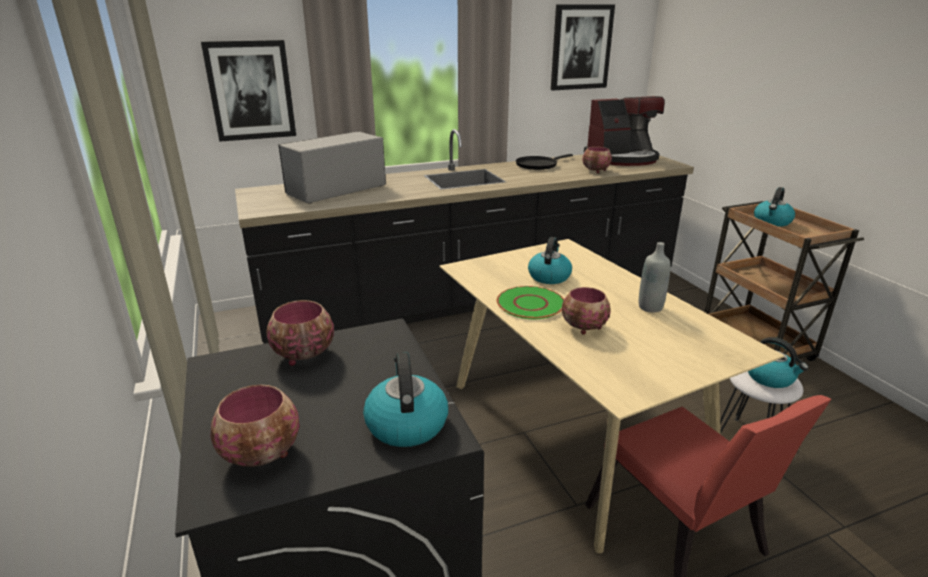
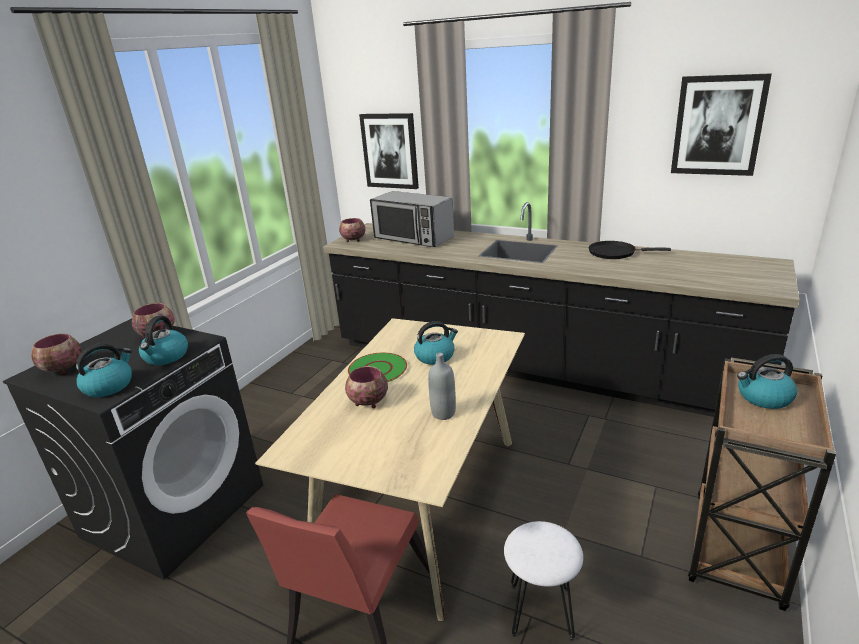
camera: 50 degrees right, 0 degrees up
microwave [279,131,386,203] -> microwave turned 150 degrees counterclockwise [370,191,454,247]
bowl [583,147,612,173] -> bowl moved to [339,218,365,242]
coffee machine [584,96,665,166] -> none
kettle [748,337,808,388] -> kettle moved to [139,316,188,365]

